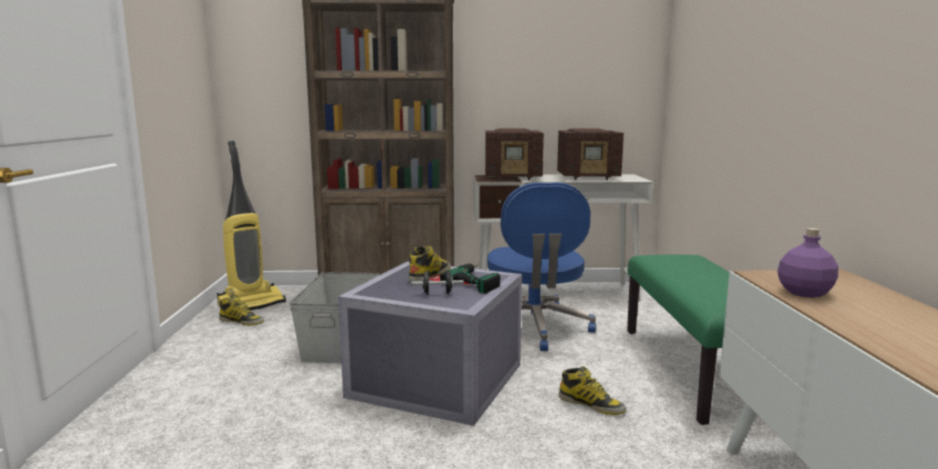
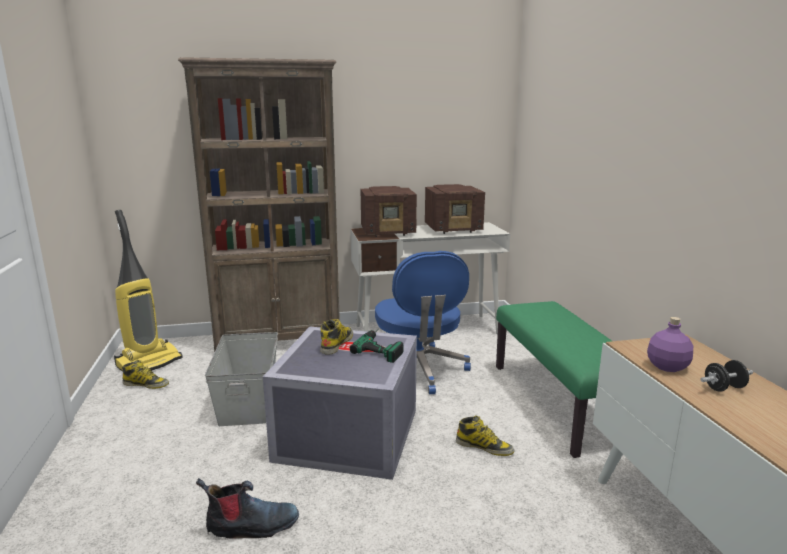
camera: 10 degrees left, 5 degrees up
black dumbbell [411,270,464,295] -> black dumbbell moved to [701,360,753,392]
none -> boot [196,478,299,539]

